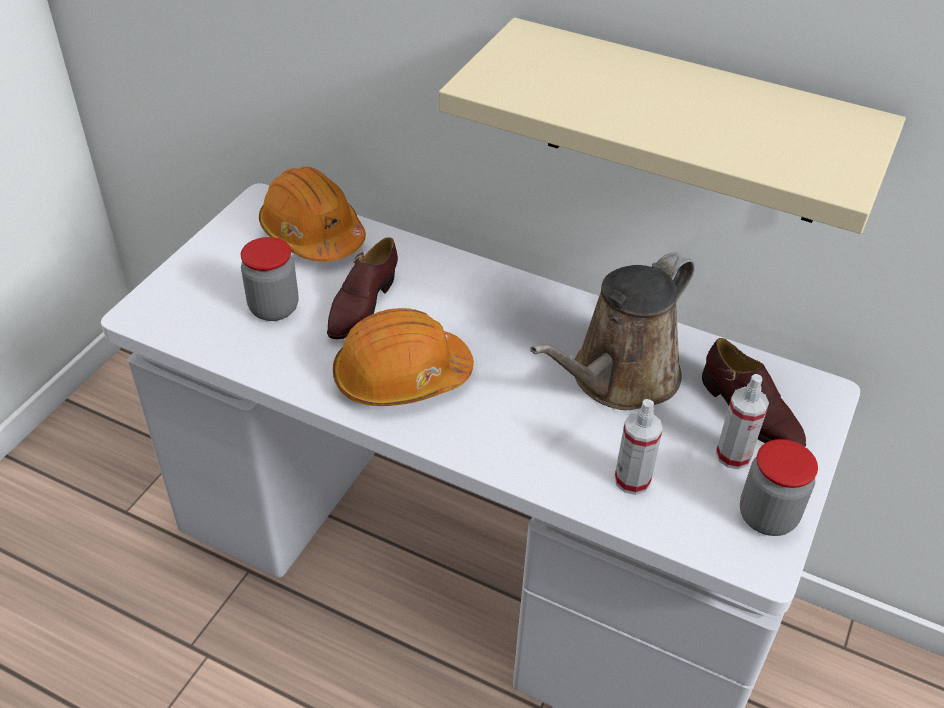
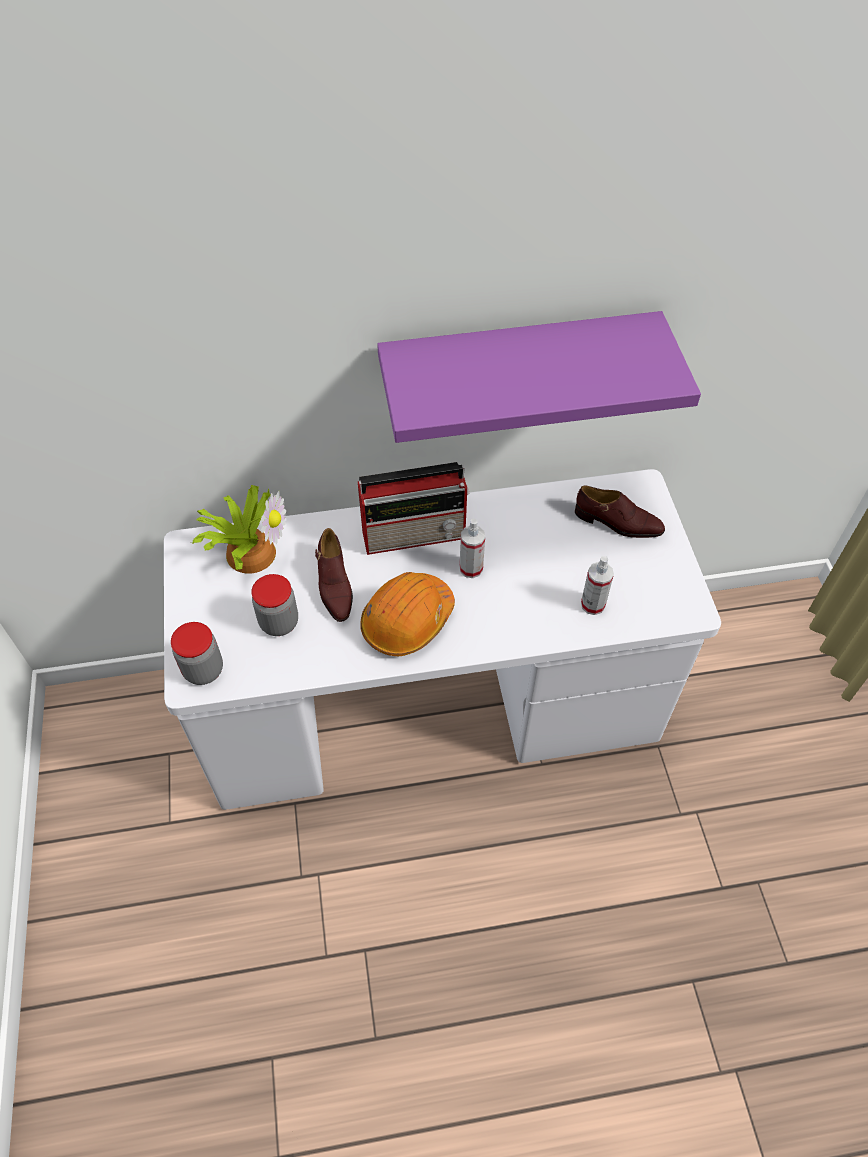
camera: 35 degrees left, 10 degrees up
orange hard hat [259,166,366,262] -> potted plant [191,485,286,574]
beige shelf [439,17,906,234] -> purple shelf [377,311,701,443]
brown watering can [530,252,695,410] -> none
spray bottle [716,374,769,469] -> spray bottle moved to [460,518,485,578]
jar [740,439,818,536] -> jar moved to [171,622,223,685]
none -> radio [358,462,470,555]

